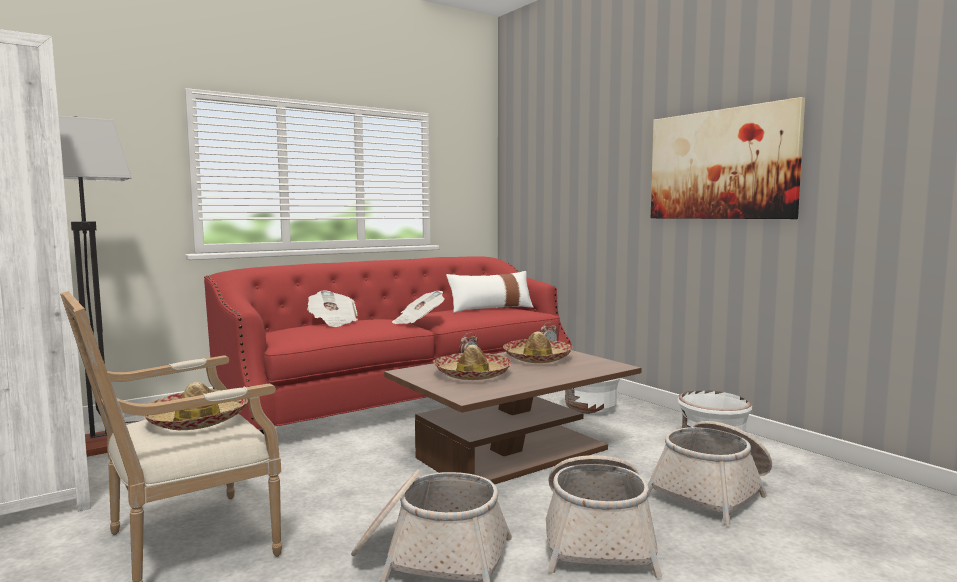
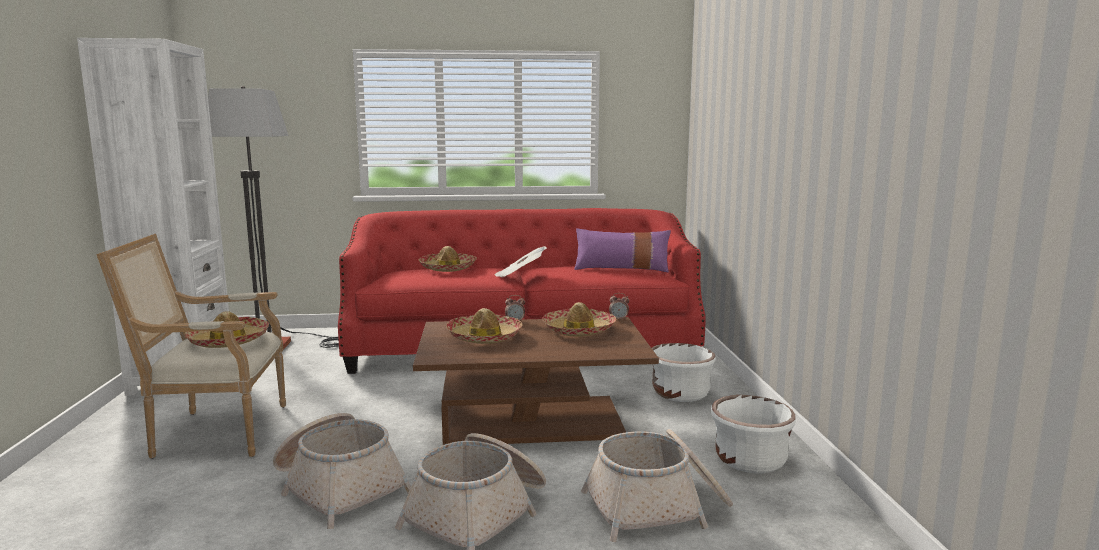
camera: 30 degrees right, 5 degrees up
newspaper [307,291,358,327] -> hat [418,246,477,272]
white pillow [446,271,534,313] -> purple pillow [574,228,671,272]
picture [651,97,805,219] -> none

